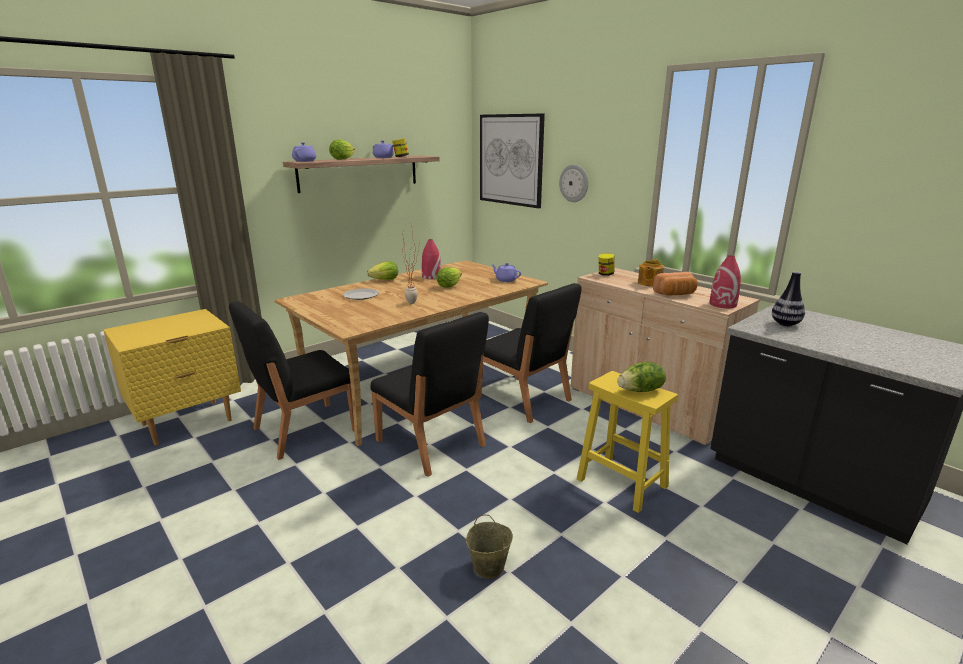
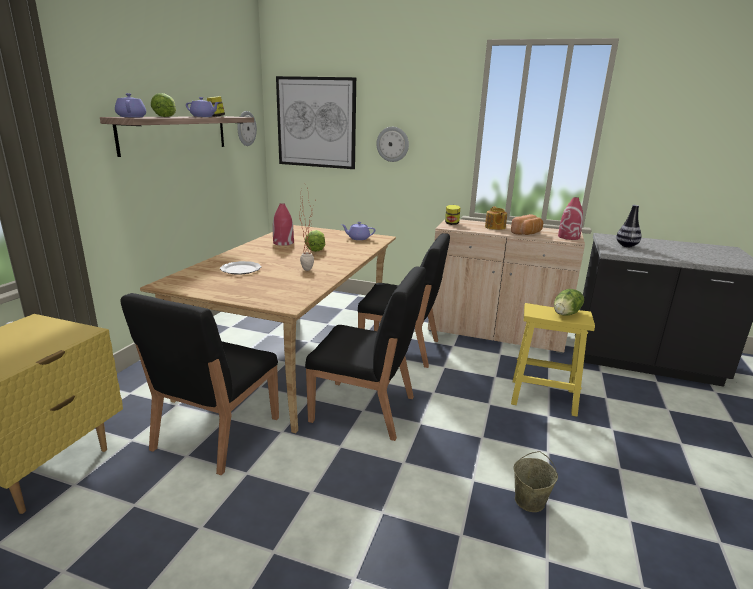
camera: 30 degrees left, 0 degrees up
lettuce [367,261,398,280] -> none
none -> wall clock [237,111,257,146]

